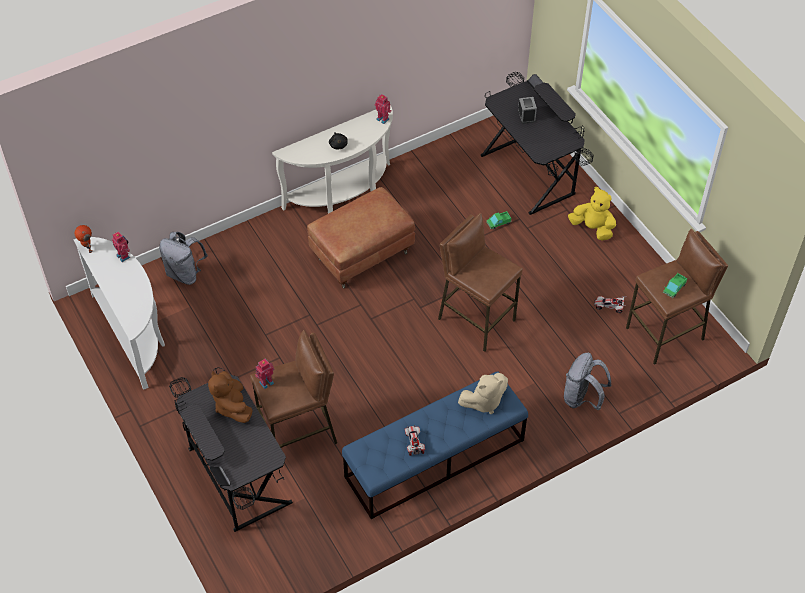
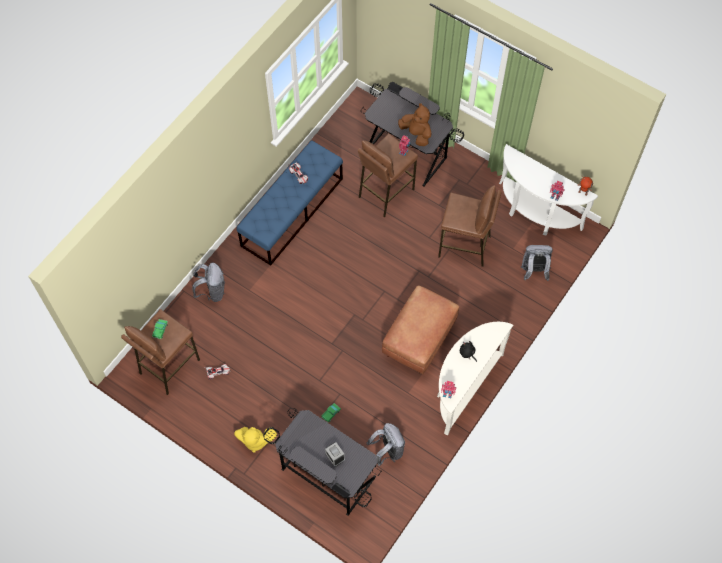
camera: 155 degrees right, 10 degrees up
brown stool [438,213,523,352] -> brown stool moved to [438,185,502,267]
beige plush toy [458,373,508,414] -> none
none -> grey backpack [367,423,405,466]

